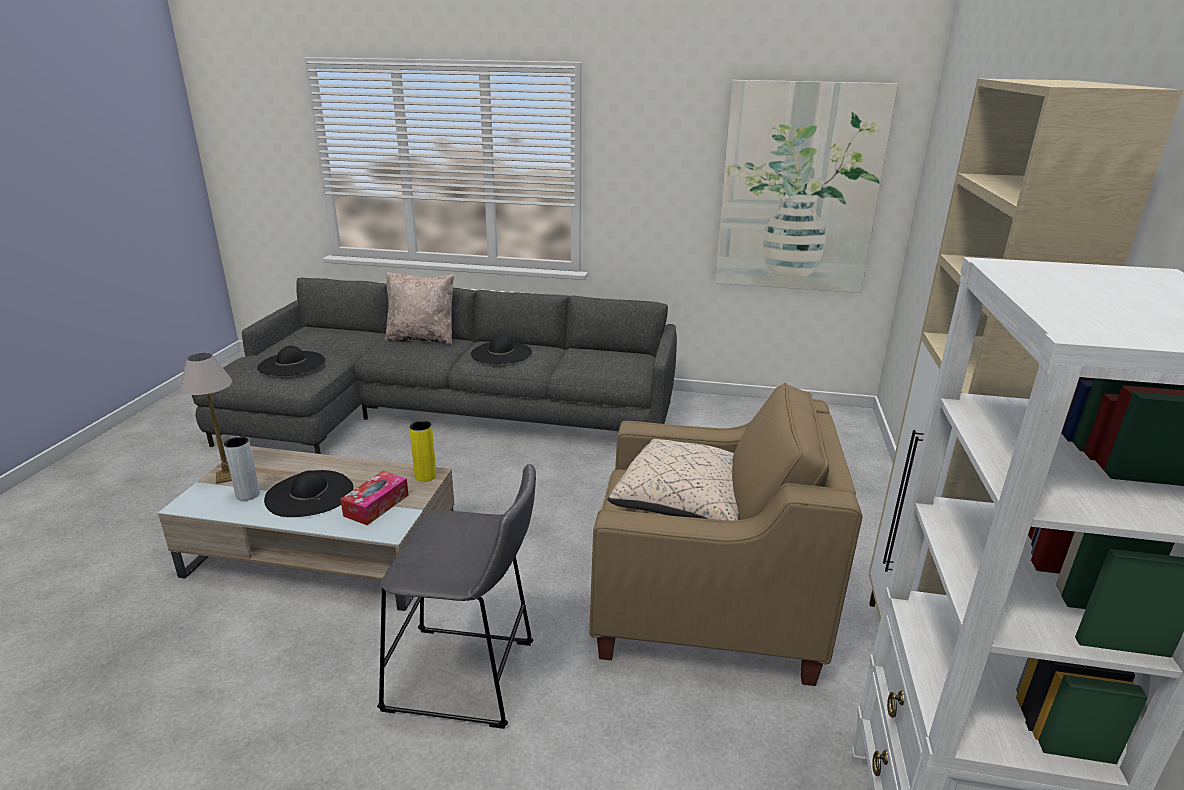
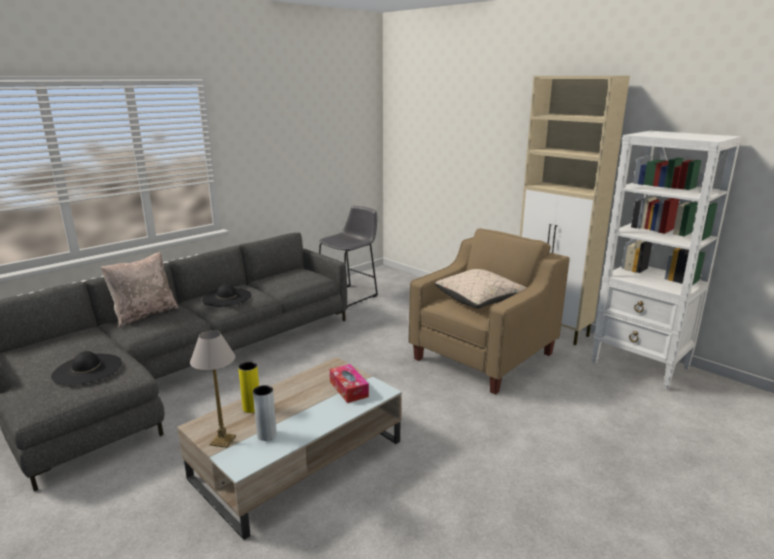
camera: 55 degrees left, 5 degrees down
black hat [264,470,354,517] -> none
grey stool [377,464,536,729] -> grey stool moved to [319,206,378,308]
yellow vase [409,421,436,482] -> yellow vase moved to [238,362,259,413]
picture [714,80,898,293] -> none

